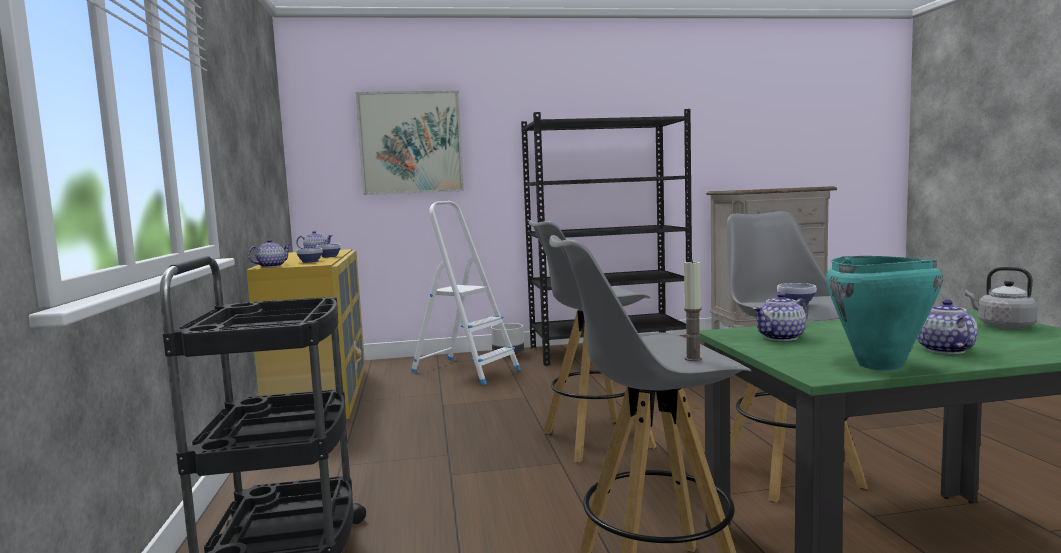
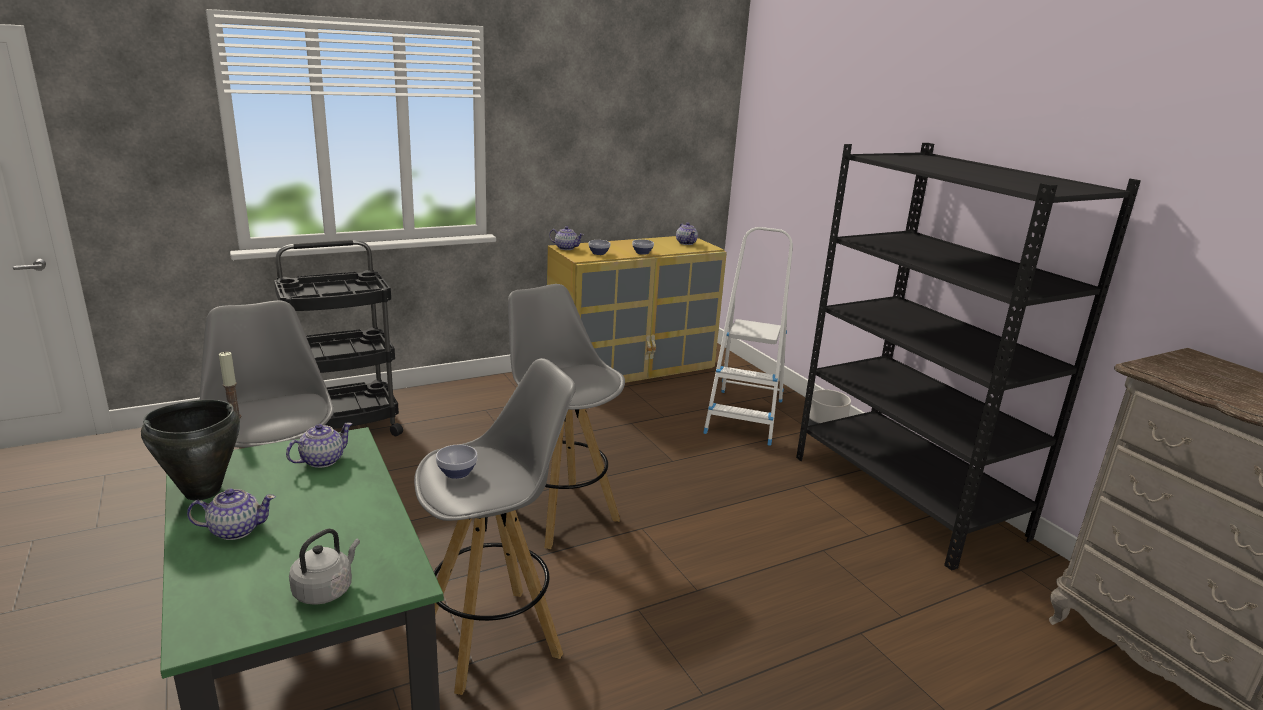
camera: 70 degrees right, 15 degrees up
picture [356,90,464,195] -> none
teapot [753,293,808,341] -> teapot turned 90 degrees clockwise [286,422,353,468]
turquoise cooking pot [826,256,943,370] -> black cooking pot [141,400,240,500]

